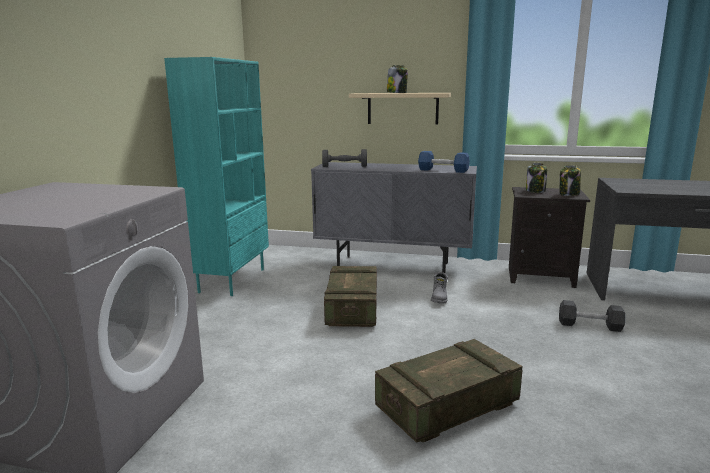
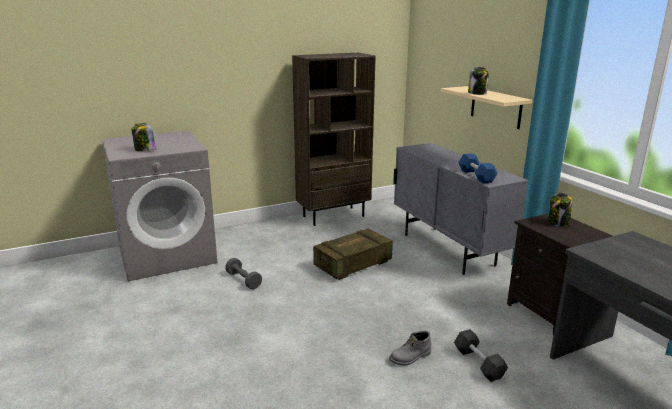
camera: 50 degrees right, 5 degrees up
turquoise bookcase [164,57,269,296] -> brown bookcase [292,53,376,226]
grey dumbbell [322,149,367,167] -> grey dumbbell moved to [225,258,262,289]
crate [375,339,523,443] -> none
grey boot [431,272,448,304] -> grey boot moved to [389,331,431,365]
jar [559,165,581,196] -> jar moved to [131,123,156,151]

